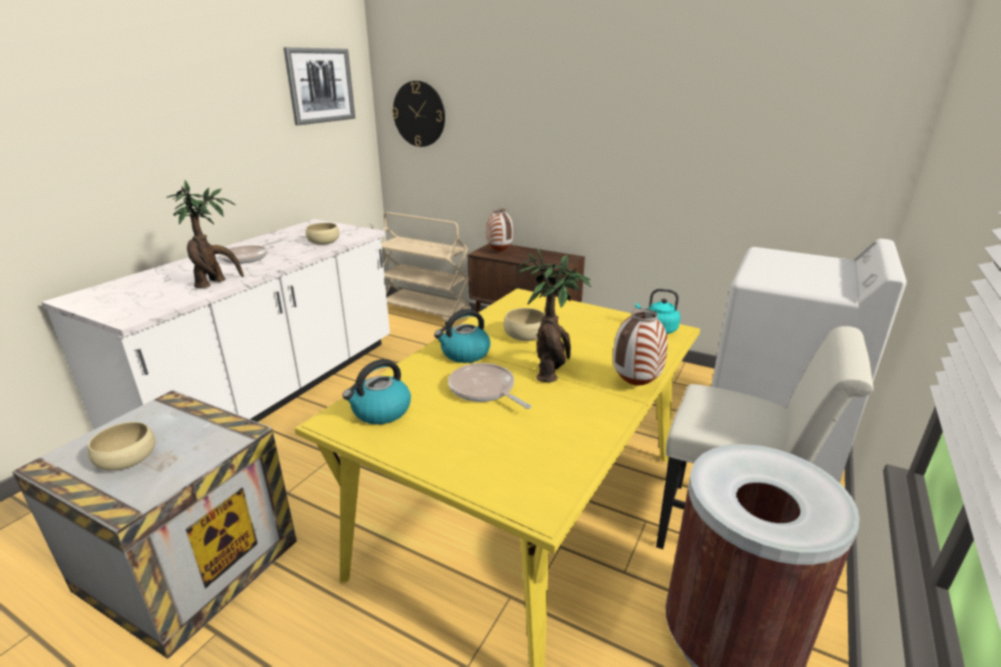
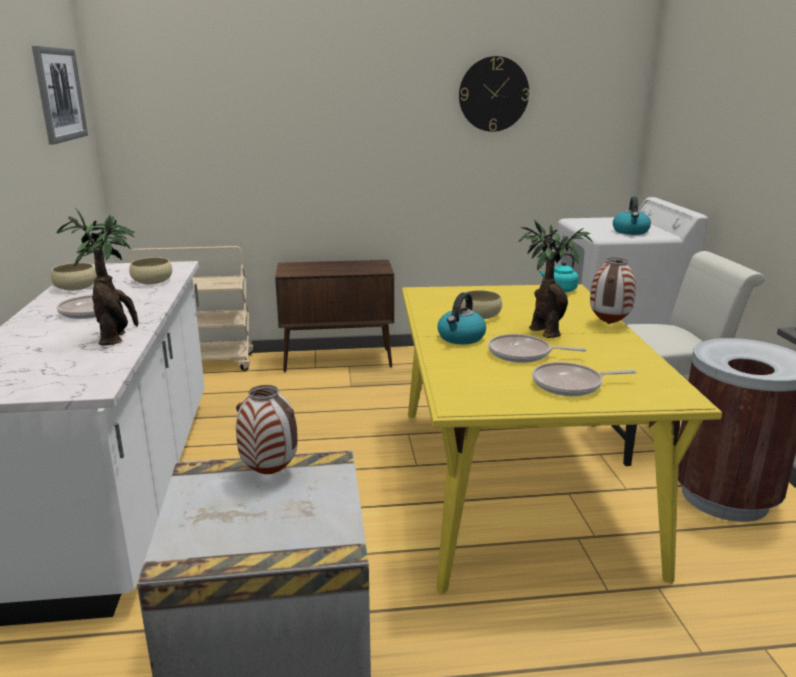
camera: 35 degrees left, 5 degrees down
beige bowl [88,422,155,471] -> beige bowl moved to [51,263,97,291]
kettle [342,359,411,424] -> kettle moved to [613,197,651,235]
wall clock [392,81,445,147] -> wall clock moved to [459,56,529,132]
vase [486,209,514,252] -> vase moved to [236,385,298,474]
none -> frying pan [532,362,637,396]

